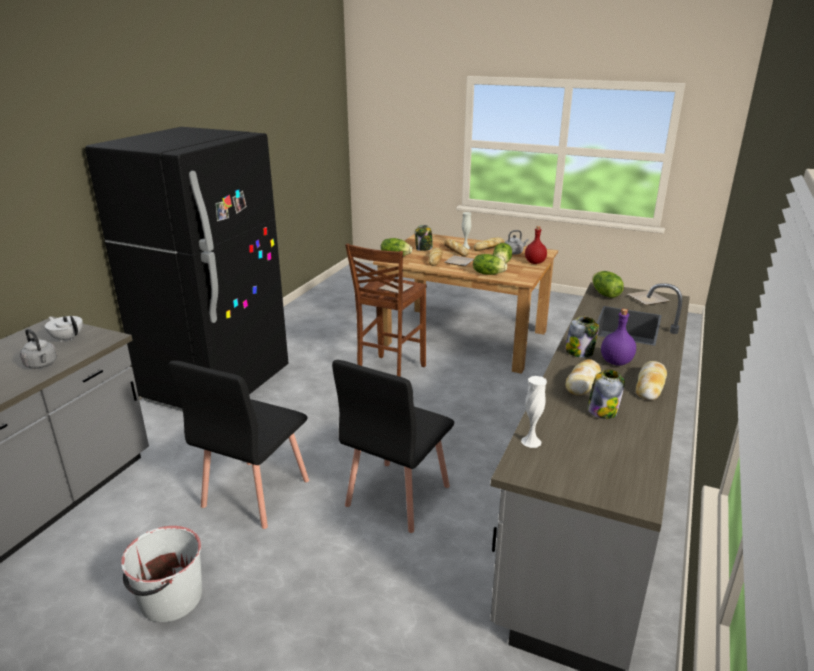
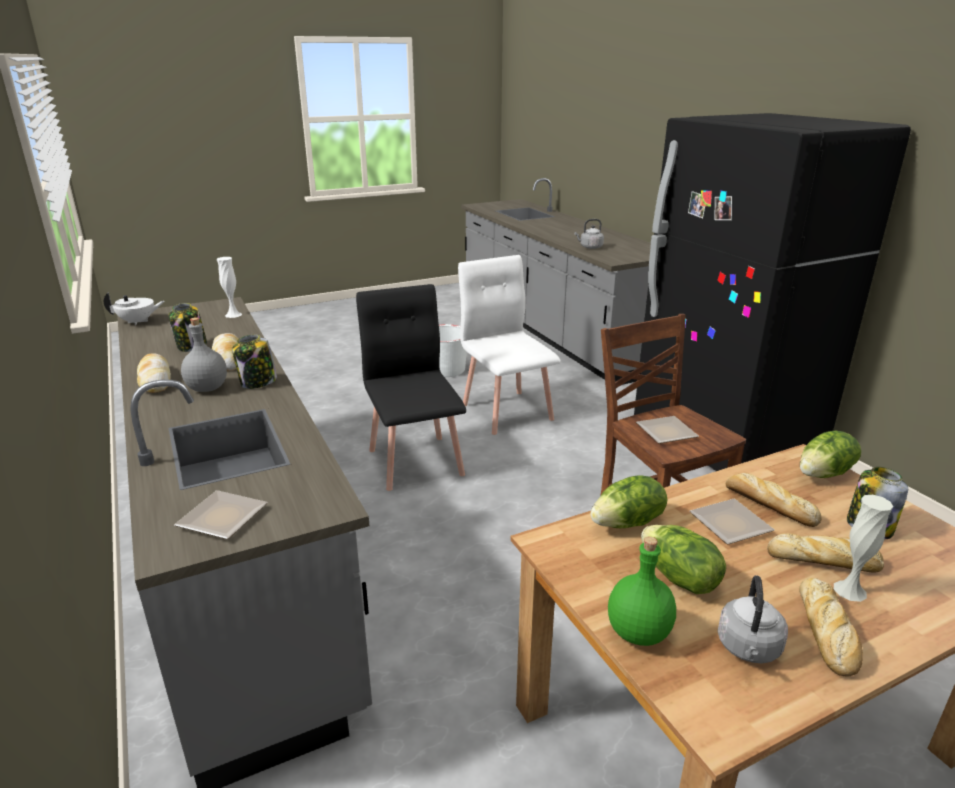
camera: 130 degrees right, 0 degrees up
white teapot [45,316,83,342] -> white teapot moved to [104,292,164,326]
black chair [168,361,309,529] -> white chair [458,255,561,435]
red bottle [525,226,547,264] -> green bottle [608,536,676,646]
lettuce [592,271,624,298] -> none
purple bottle [601,309,636,366] -> grey bottle [181,317,227,392]

